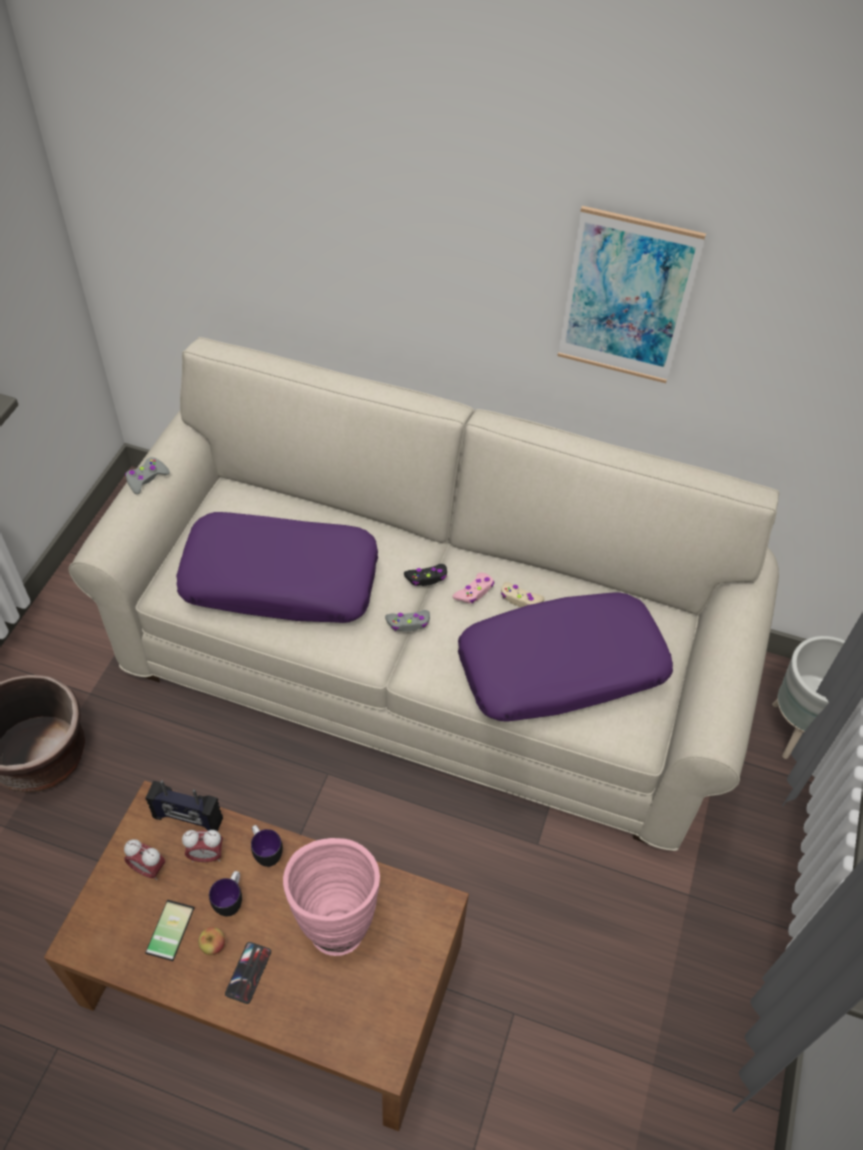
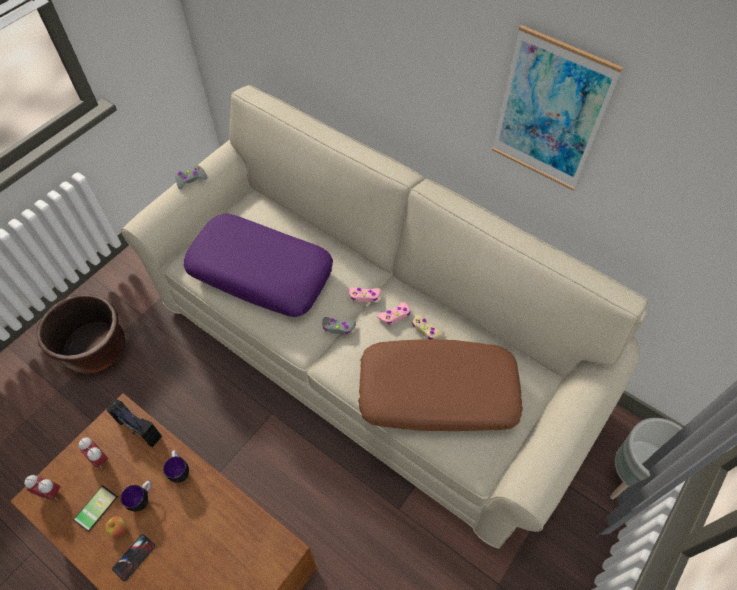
camera: 20 degrees right, 5 degrees up
alarm clock [182,830,223,862] -> alarm clock moved to [24,475,61,500]
pink vase [283,838,380,956] -> none
black game controller [404,564,447,586] -> pink game controller [349,287,381,302]
purple pillow [458,593,673,722] -> brown pillow [358,339,523,431]

